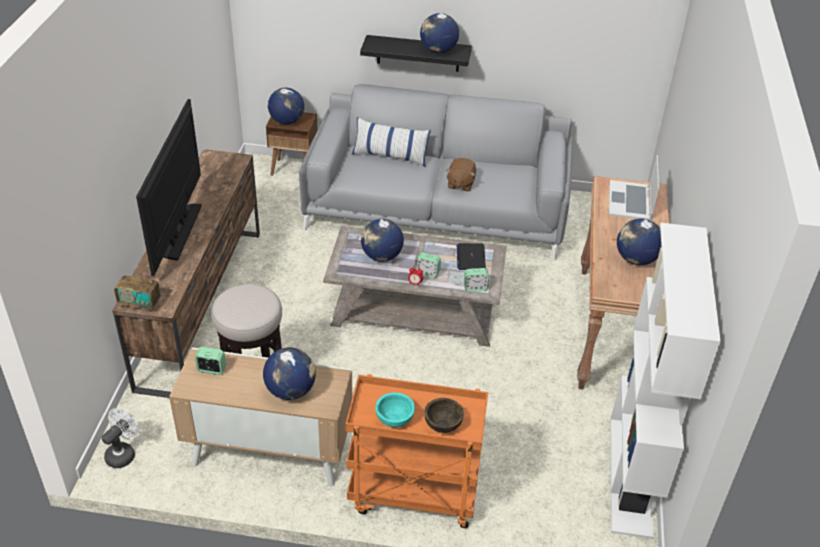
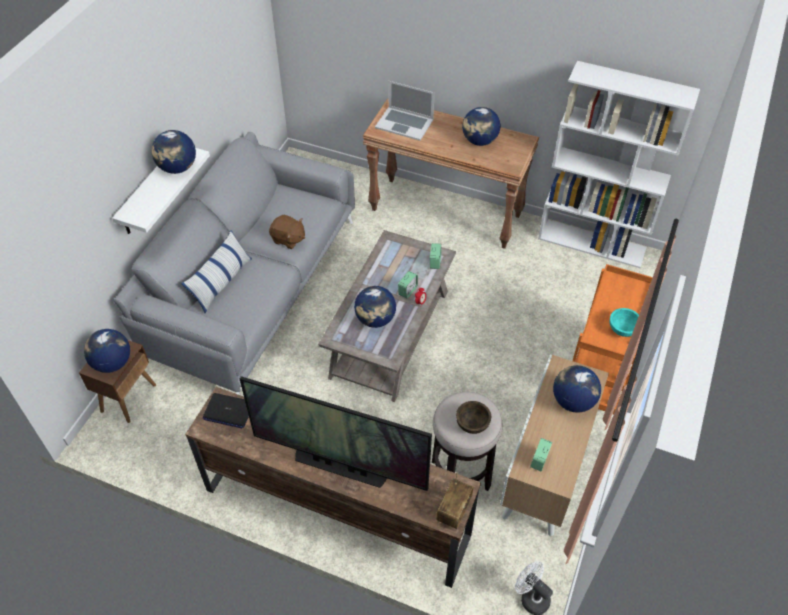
camera: 75 degrees left, 10 degrees up
black shelf [360,35,472,72] -> white shelf [112,148,210,234]
brown bowl [424,398,464,433] -> brown bowl moved to [456,401,491,434]
laptop [457,243,486,270] -> laptop moved to [203,393,249,428]

